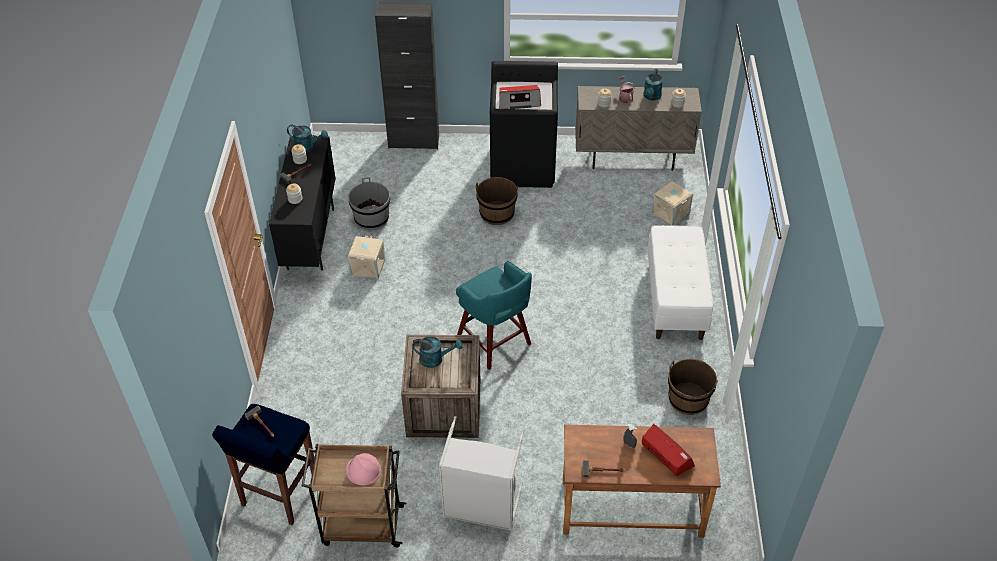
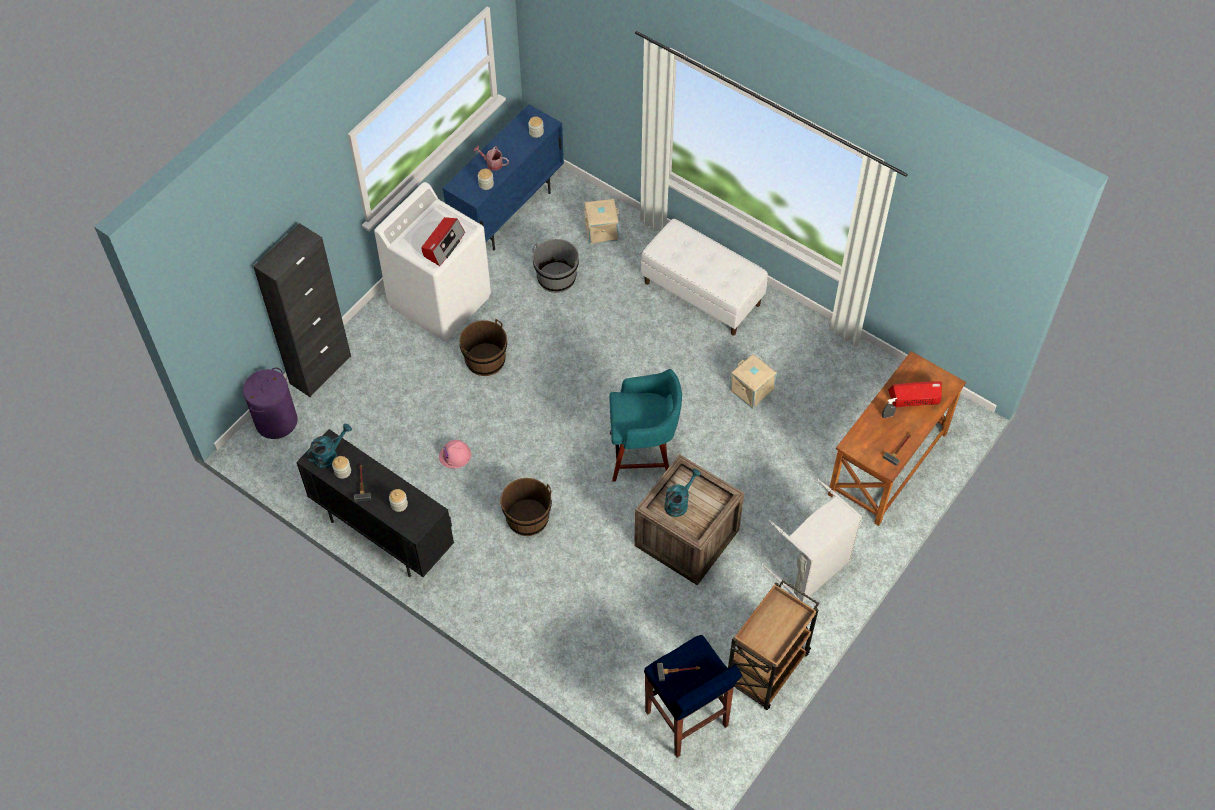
camera: 55 degrees left, 10 degrees up
pink hard hat [345,453,381,485] -> pink hard hat moved to [439,440,471,469]
grey bucket [348,177,390,230] -> grey bucket moved to [532,239,579,293]
beige storage box [348,236,385,280] -> beige storage box moved to [729,354,777,409]
black washing machine [490,61,558,188] -> white washing machine [374,182,491,342]
beige cabinet [575,86,702,171] -> blue cabinet [442,104,564,250]
turquoise watering can [644,68,663,100] -> none
brown bucket [668,359,718,415] -> brown bucket moved to [500,478,552,536]
none -> purple laundry basket [243,367,298,439]

